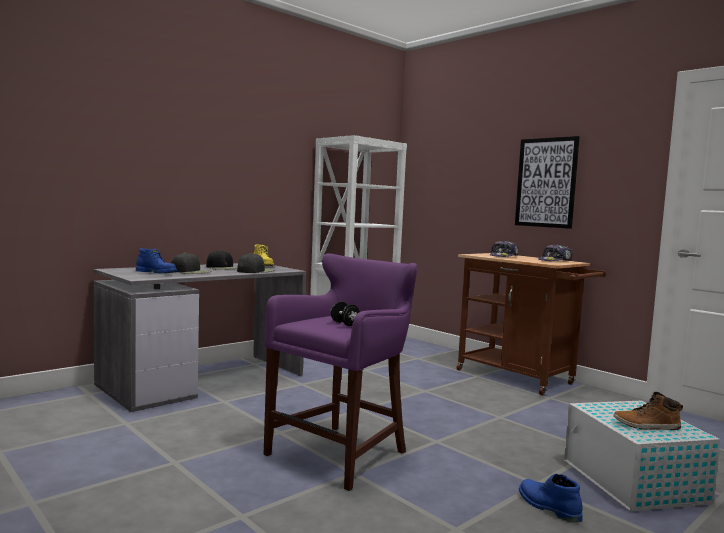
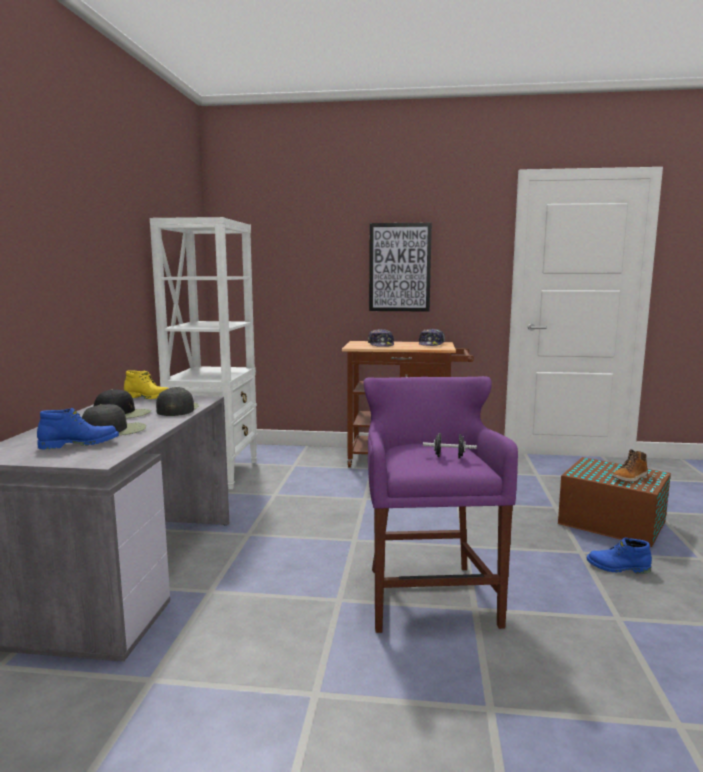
camera: 40 degrees left, 5 degrees up
white storage box [564,401,721,511] -> brown storage box [558,457,671,547]

